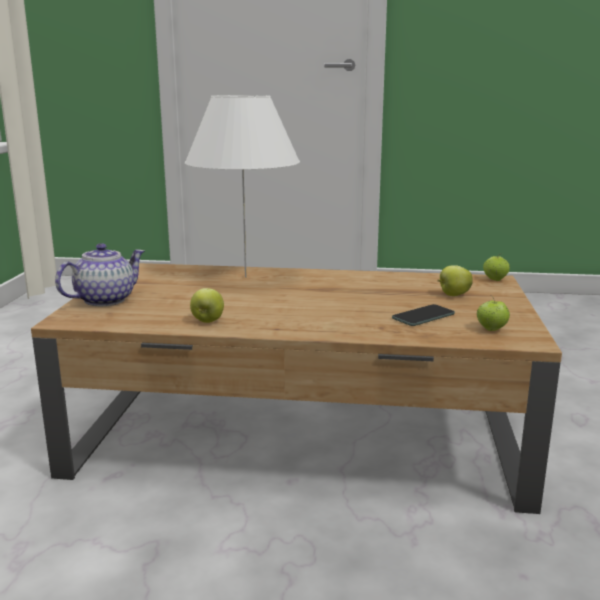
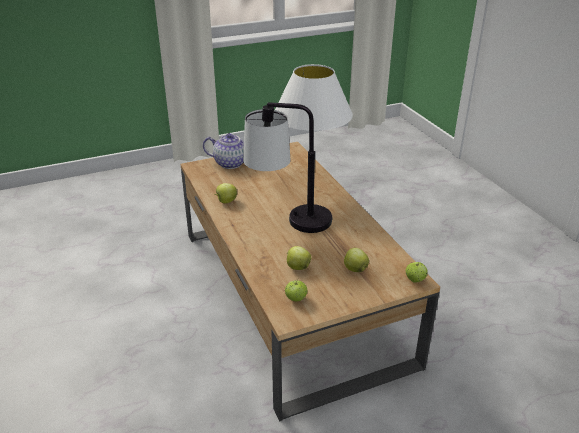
camera: 60 degrees right, 15 degrees up
phone [392,304,455,326] -> apple [287,246,311,270]
none -> table lamp [243,102,332,233]

